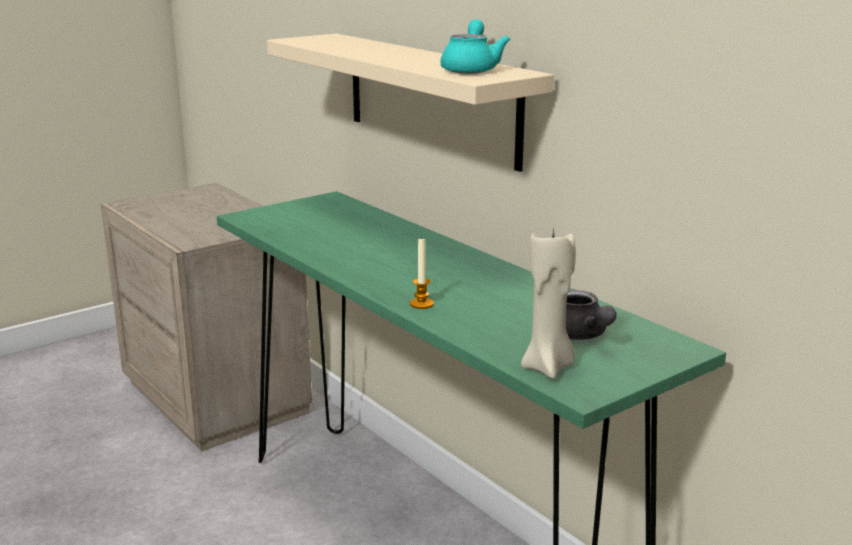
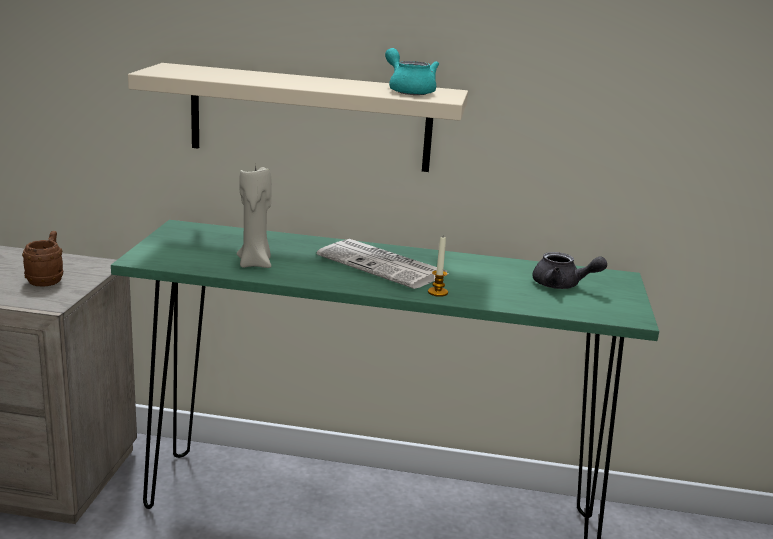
camera: 45 degrees left, 0 degrees up
beige candle [521,228,576,379] -> beige candle moved to [237,163,272,268]
none -> brown mug [22,231,63,287]
none -> newspaper [317,239,448,289]

